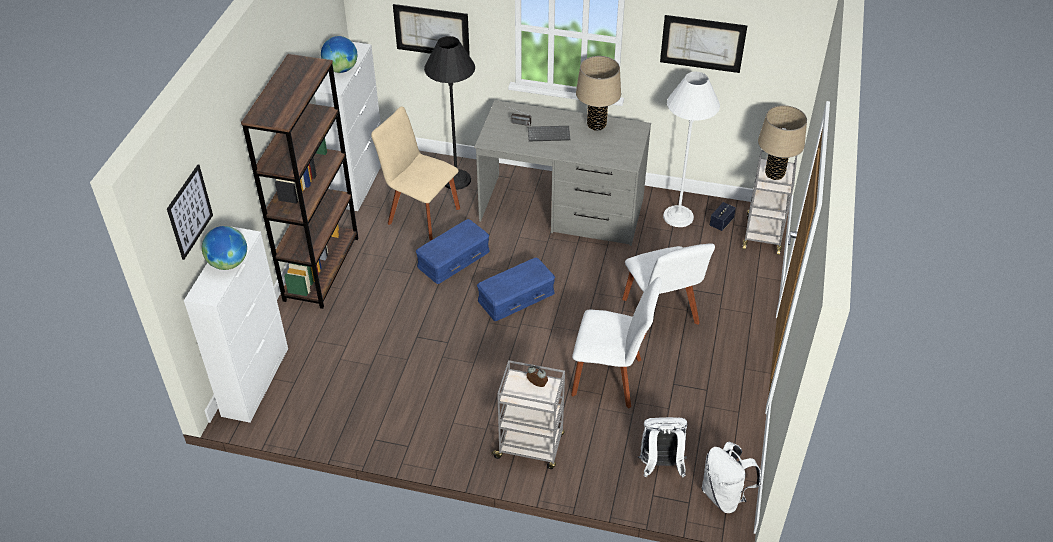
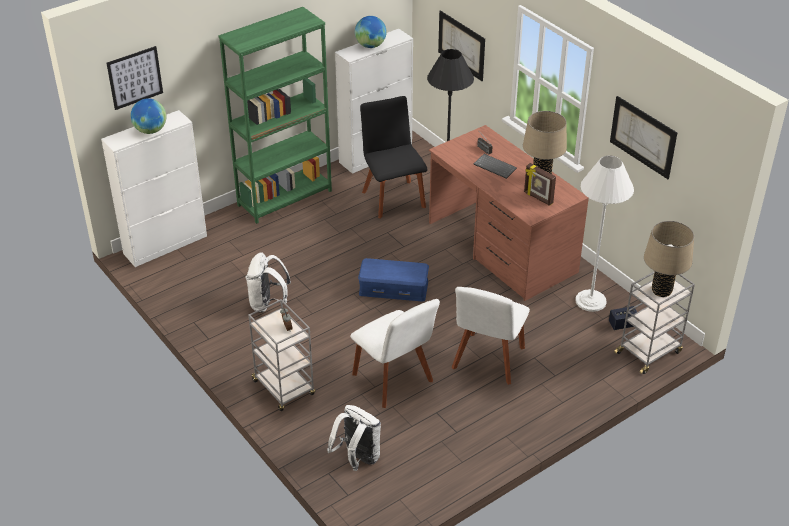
camera: 40 degrees right, 5 degrees down
brown bookcase [241,54,358,309] -> green bookcase [218,7,332,224]
beige chair [371,106,460,240] -> black chair [360,96,427,218]
blue storage box [416,219,490,284] -> none
grey desk [474,100,651,246] -> brown desk [429,125,589,301]
white backpack [702,442,761,513] -> white backpack moved to [245,253,291,313]
none -> picture frame [524,163,556,206]

